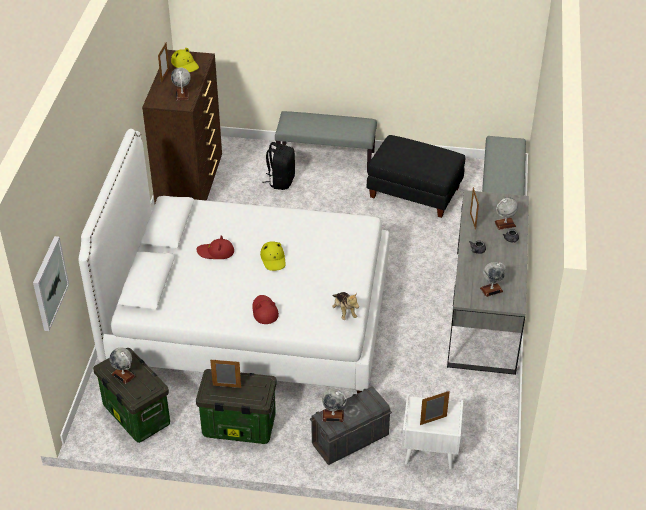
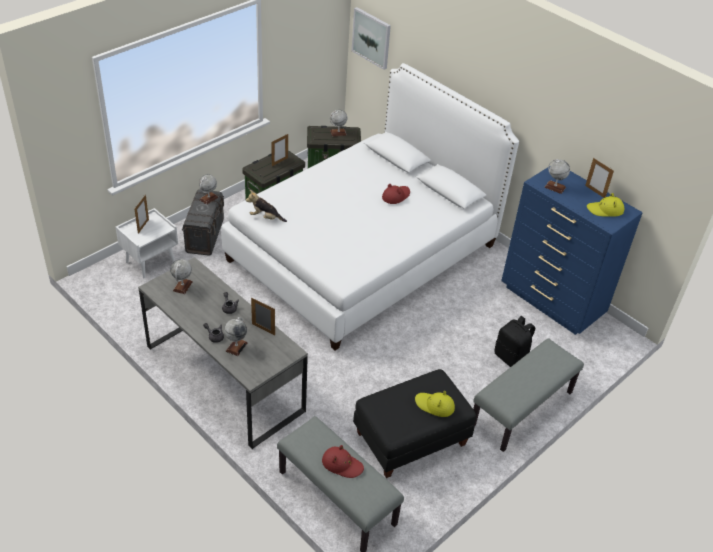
camera: 125 degrees right, 0 degrees up
brown dresser [142,50,222,203] -> blue dresser [501,166,643,335]
red hat [252,295,279,324] -> red hat moved to [322,445,364,478]
yellow hat [260,241,286,271] -> yellow hat moved to [415,391,455,417]

